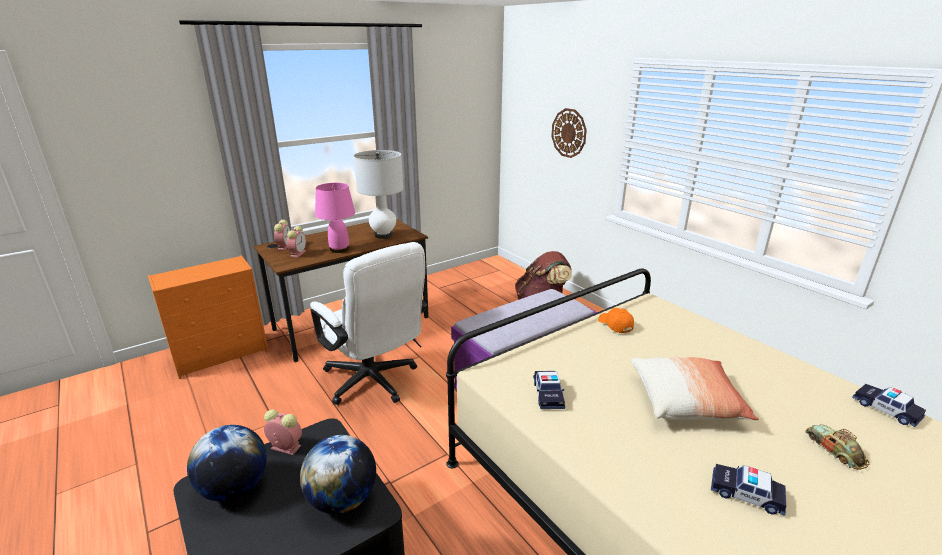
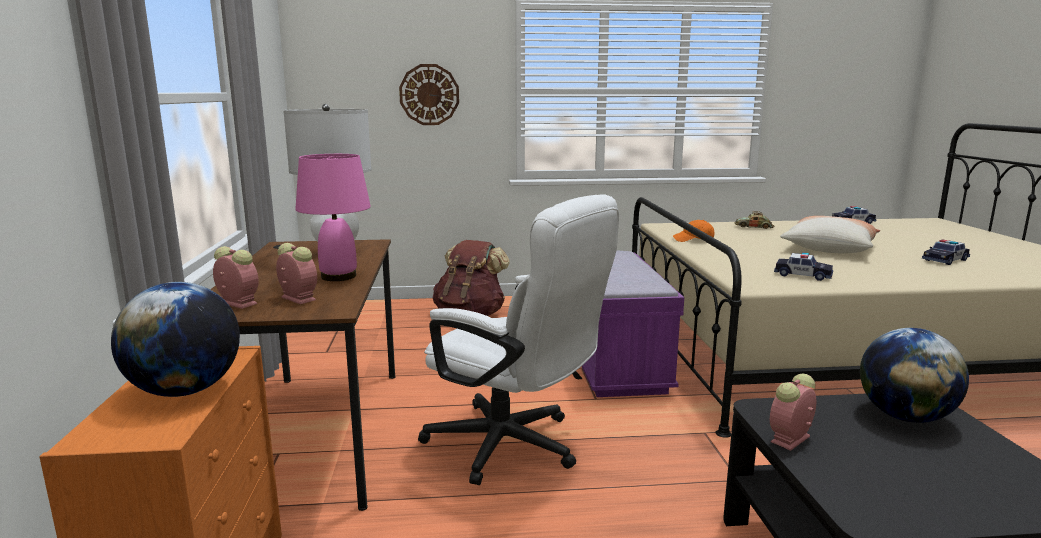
camera: 60 degrees left, 10 degrees down
globe [187,425,267,502] -> globe moved to [111,282,240,397]
white office chair [310,242,427,405] -> white office chair turned 45 degrees clockwise [418,194,619,485]
toy car [805,424,869,470] -> toy car moved to [735,211,774,229]

